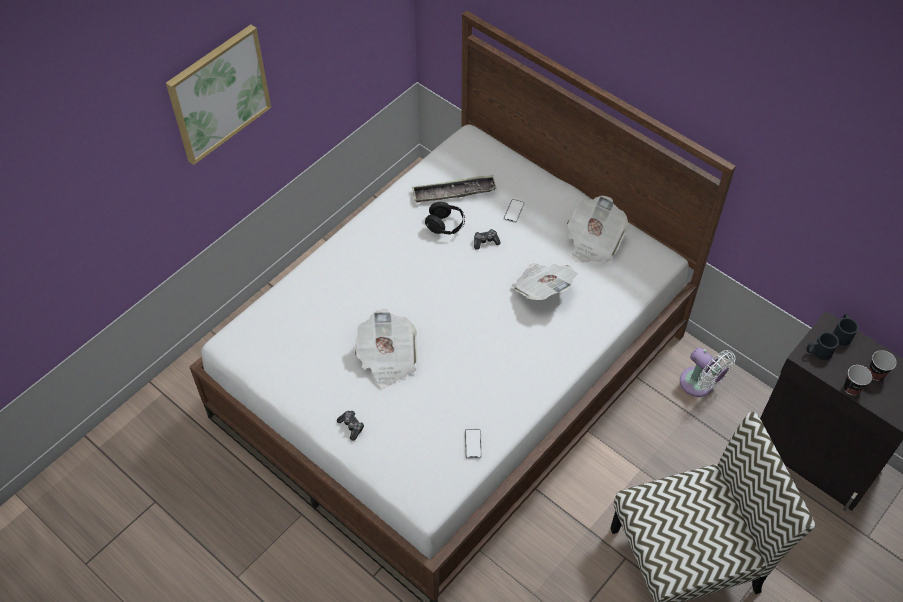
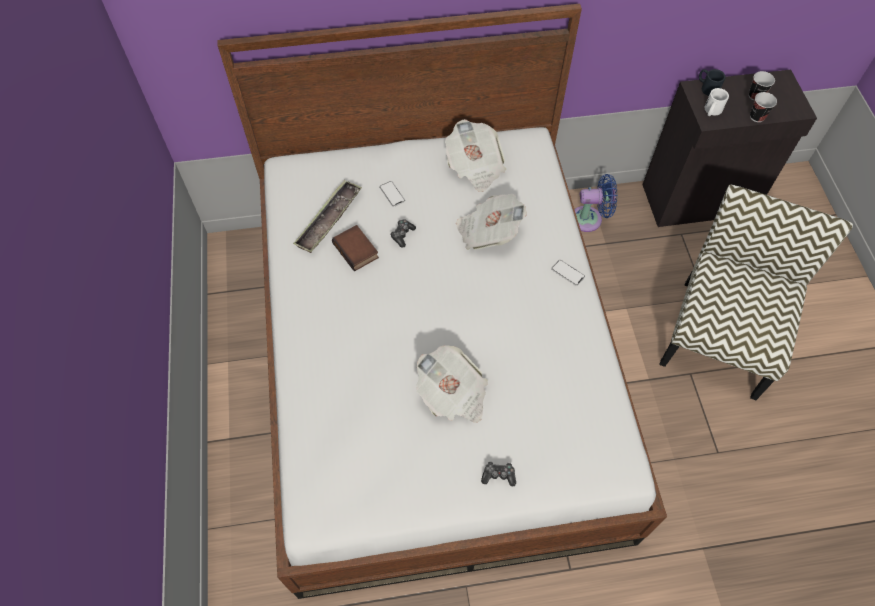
camera: 50 degrees left, 5 degrees up
picture [166,24,271,165] -> none
black headphones [425,202,465,235] -> book [332,225,379,271]
phone [465,429,482,459] -> phone moved to [551,260,585,286]
white fan [680,347,736,397] -> blue fan [574,174,617,232]
black mug [806,332,839,360] -> white mug [705,88,729,116]

